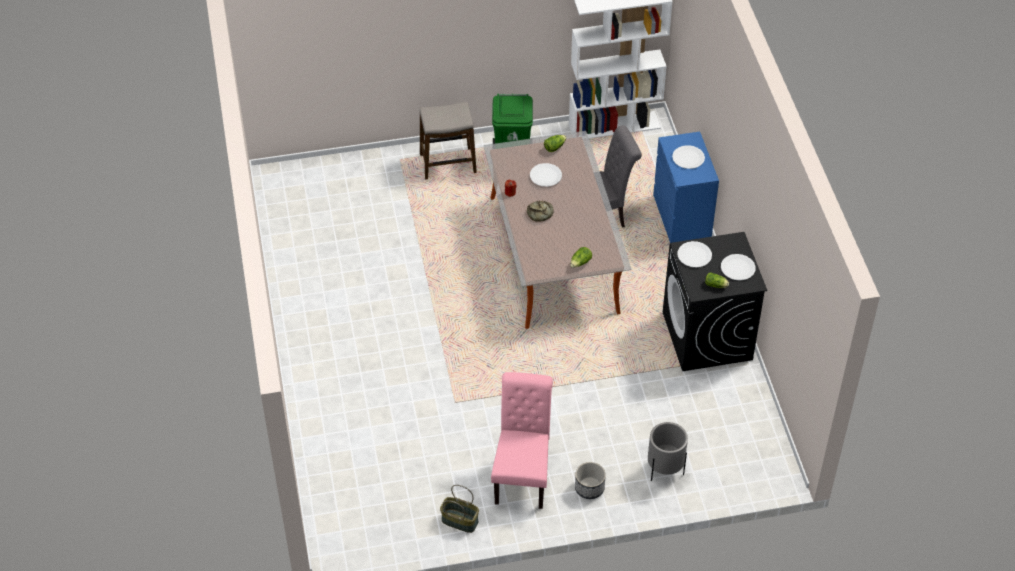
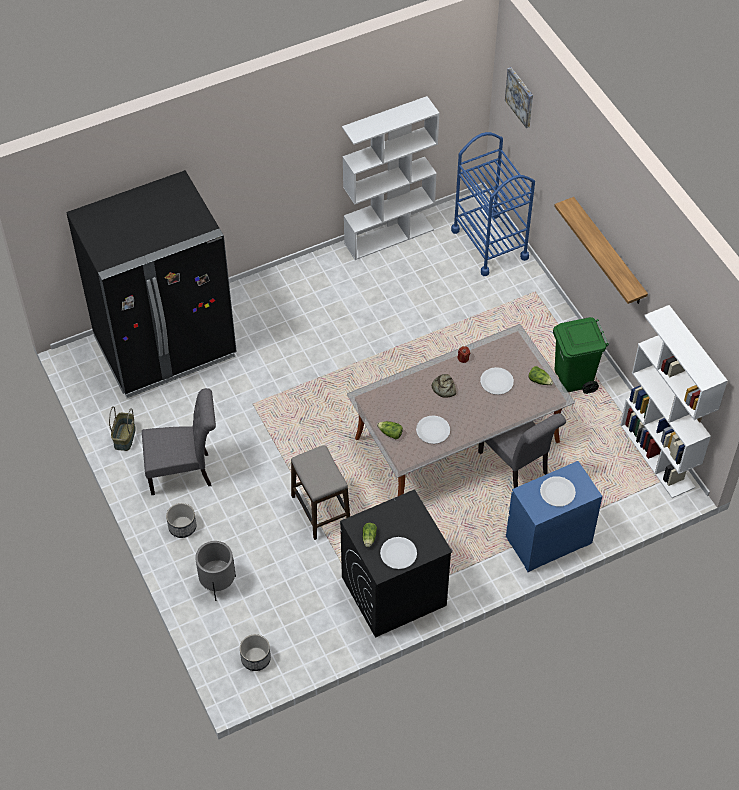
camera: 75 degrees right, 5 degrees up
stool [420,102,477,180] -> stool moved to [291,445,350,540]
pink chair [491,372,553,509] -> grey chair [142,388,216,495]
white plate [677,241,712,267] -> white plate moved to [416,415,450,444]
none -> black fridge [66,170,237,398]
none -> planter [240,634,271,671]
none -> white bookcase [342,96,440,260]
none -> blue cart [451,132,535,276]
none -> picture [505,67,533,128]
none -> shelf [554,197,648,304]

